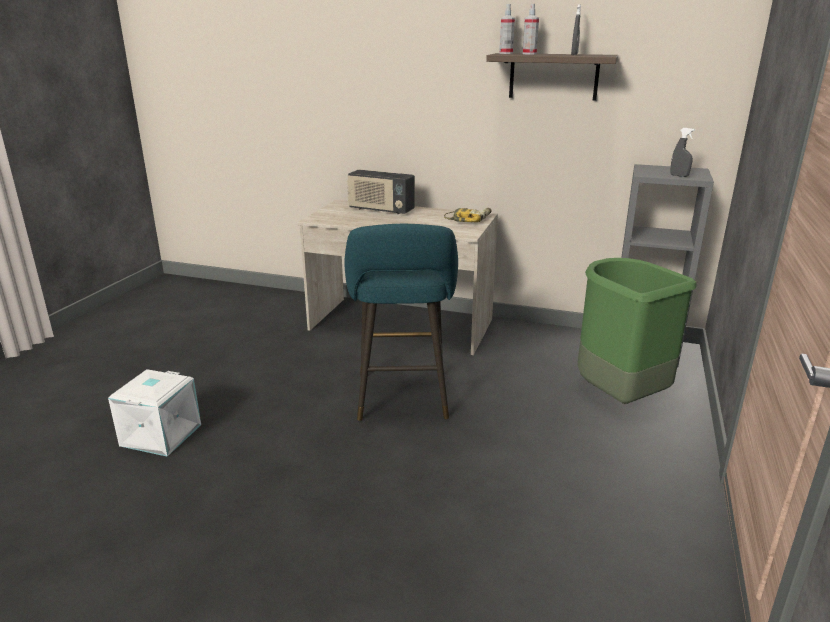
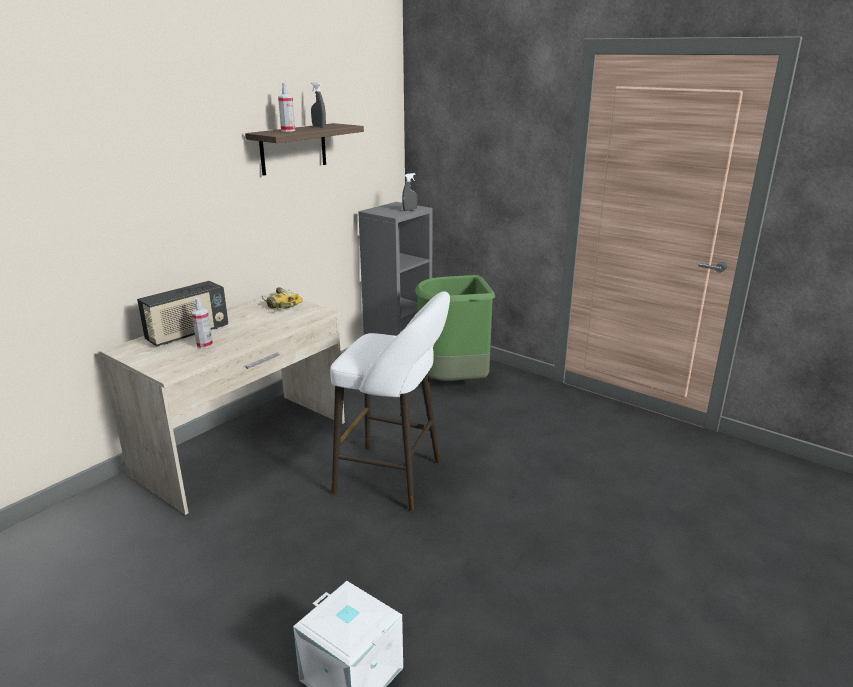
camera: 70 degrees left, 0 degrees up
turquoise stool [344,224,458,421] -> white stool [330,291,450,511]
spray bottle [499,4,515,54] -> spray bottle moved to [191,298,213,349]

